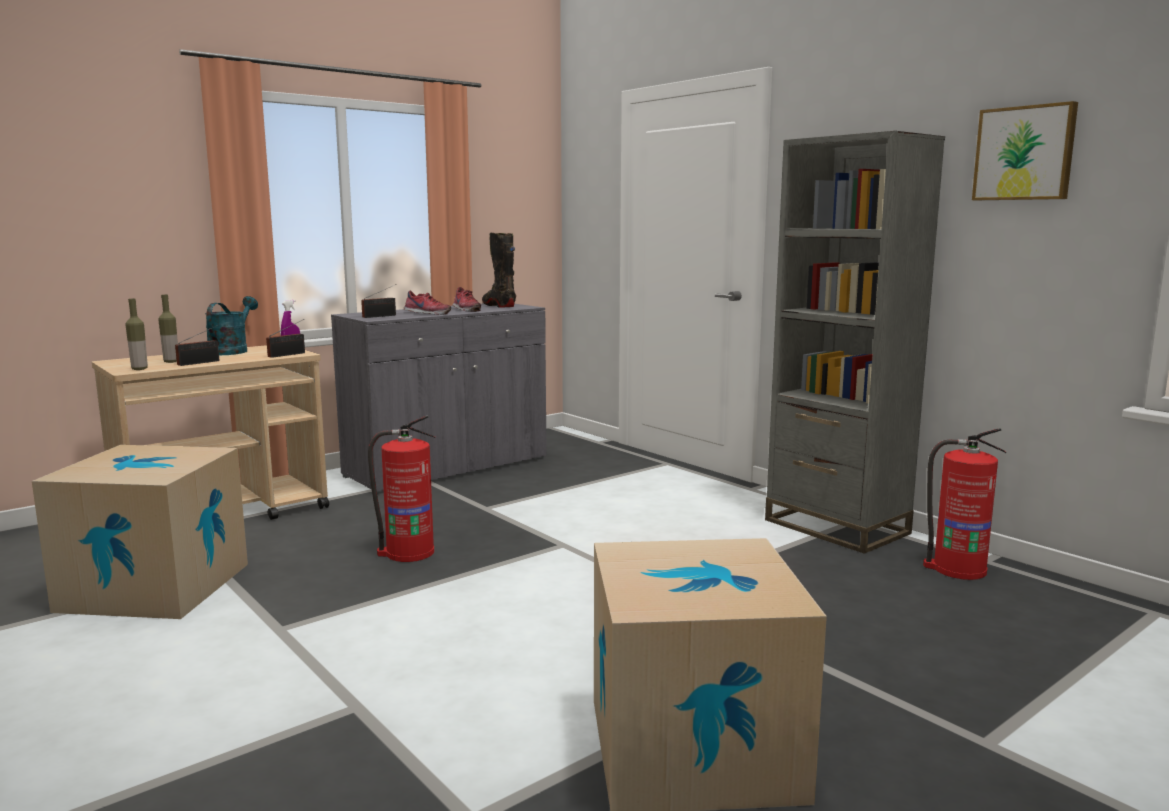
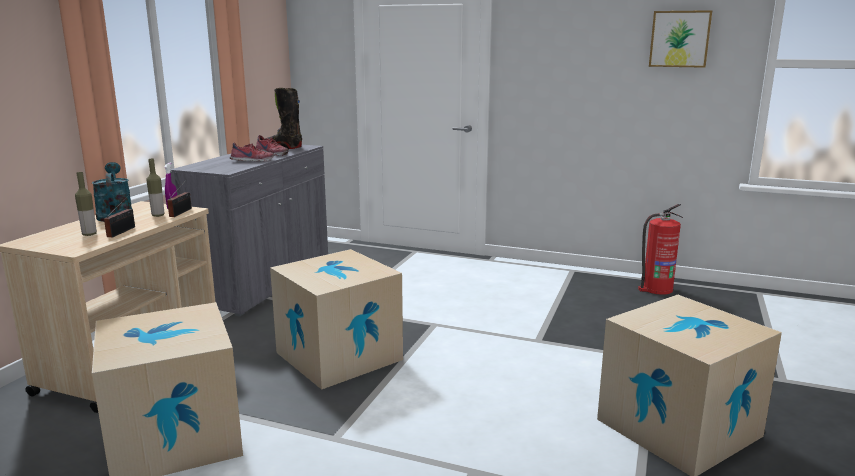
camera: 30 degrees left, 5 degrees up
bottle [125,299,148,370] -> bottle moved to [146,159,164,217]
radio [361,284,396,318] -> none
fire extinguisher [368,416,435,562] -> cardboard box [270,249,403,390]
grey bookcase [765,131,945,554] -> none

